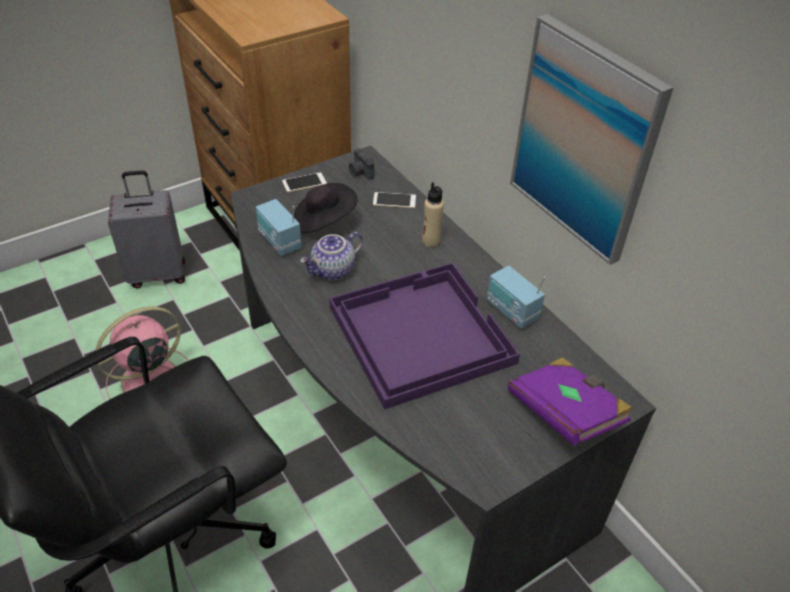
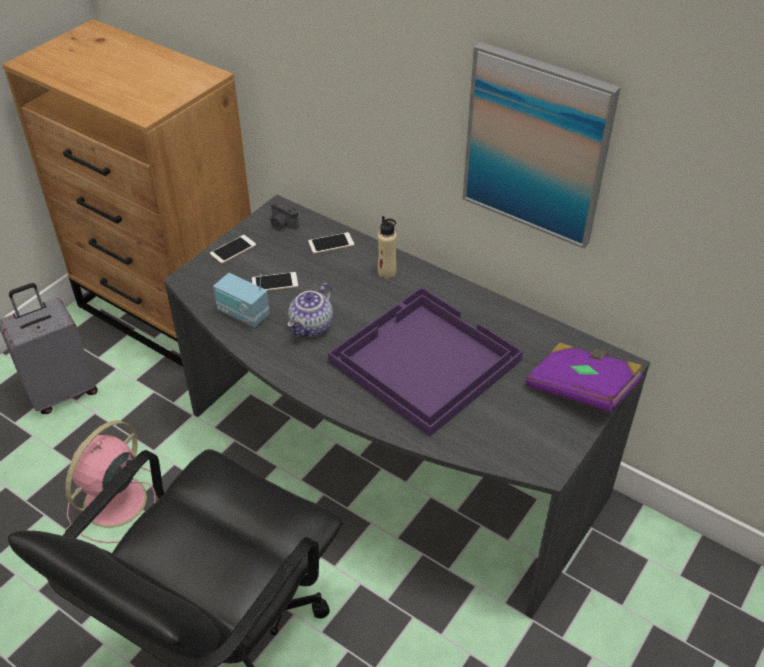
camera: 20 degrees left, 0 degrees up
black hat [294,183,358,233] -> phone [252,272,298,291]
radio [487,266,545,329] -> none

